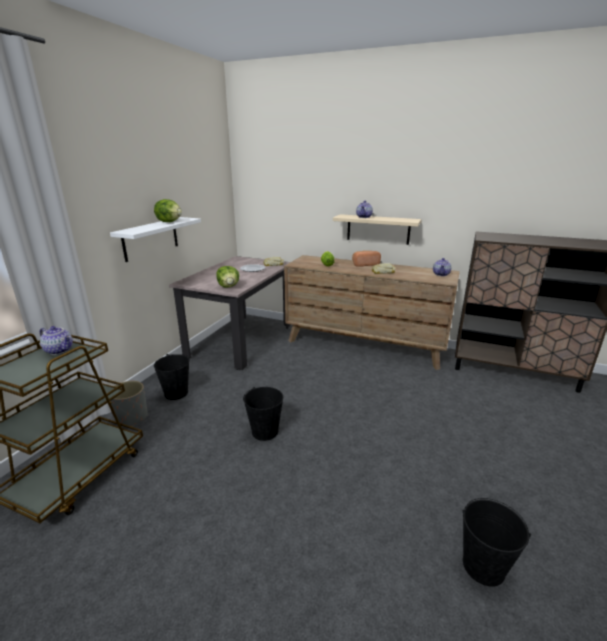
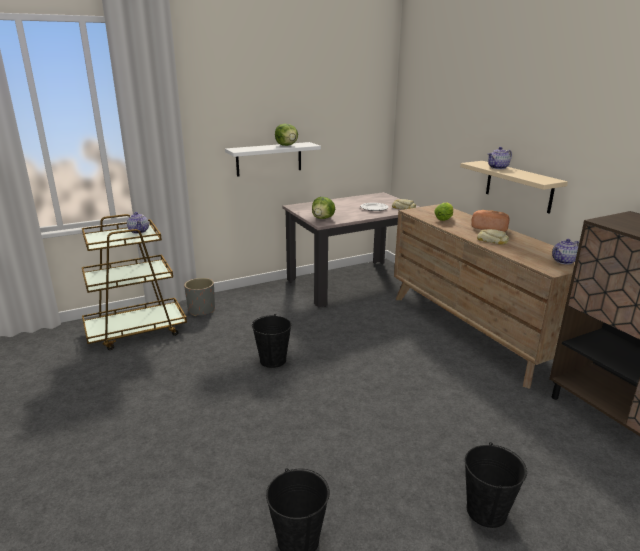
camera: 40 degrees right, 0 degrees up
black bucket [154,354,190,400] -> black bucket moved to [465,442,527,528]

